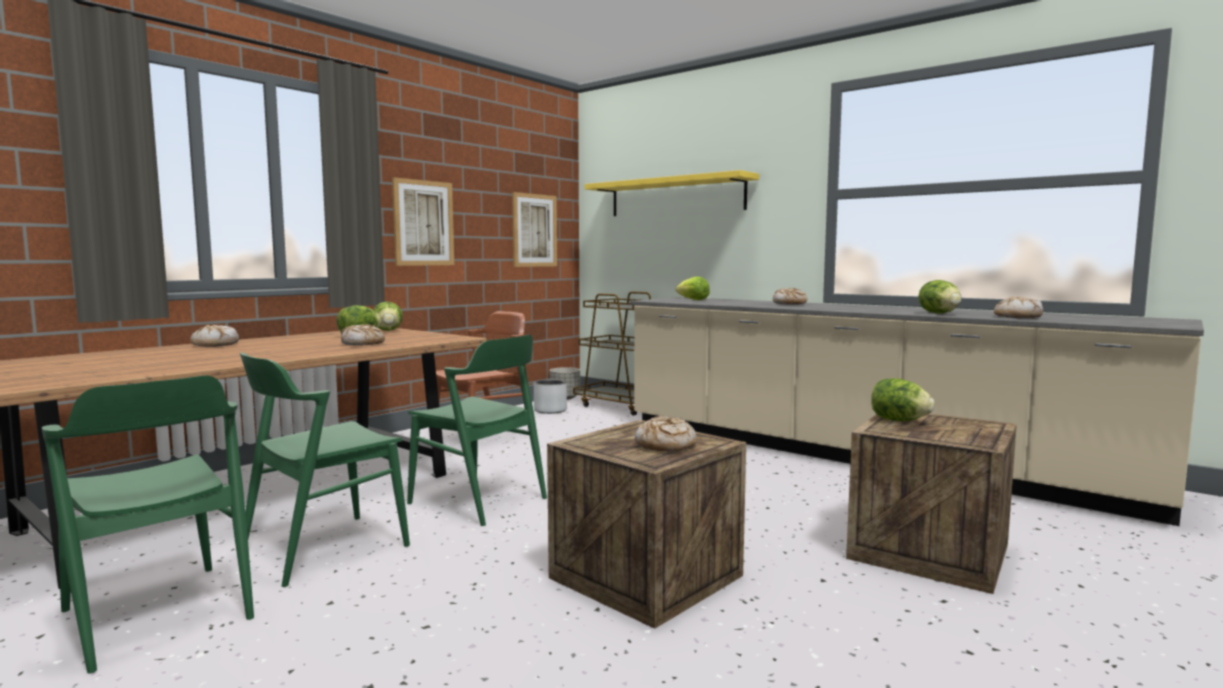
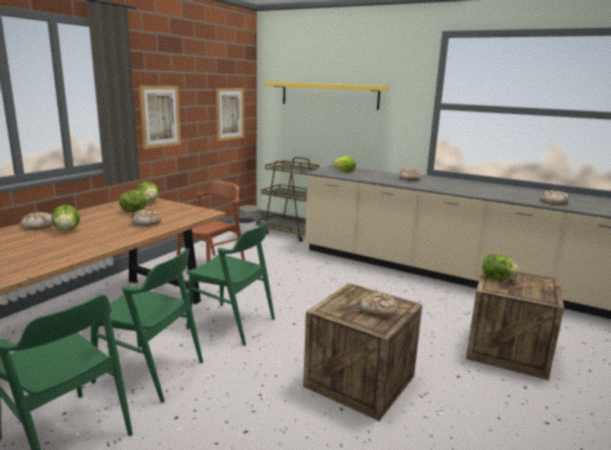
camera: 10 degrees left, 10 degrees up
green chair [240,353,410,587] -> green chair turned 105 degrees counterclockwise [91,248,203,403]
lettuce [918,280,962,314] -> lettuce moved to [51,205,80,231]

